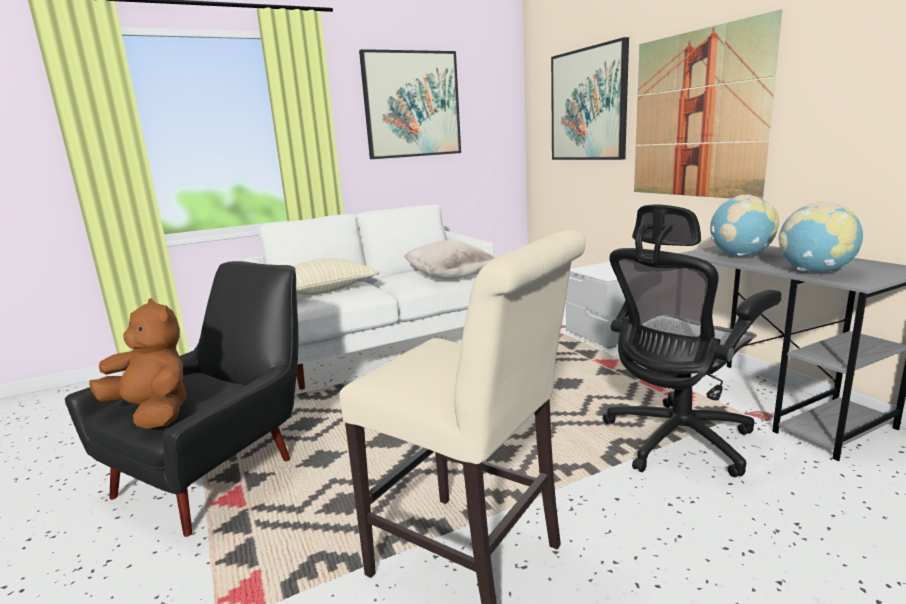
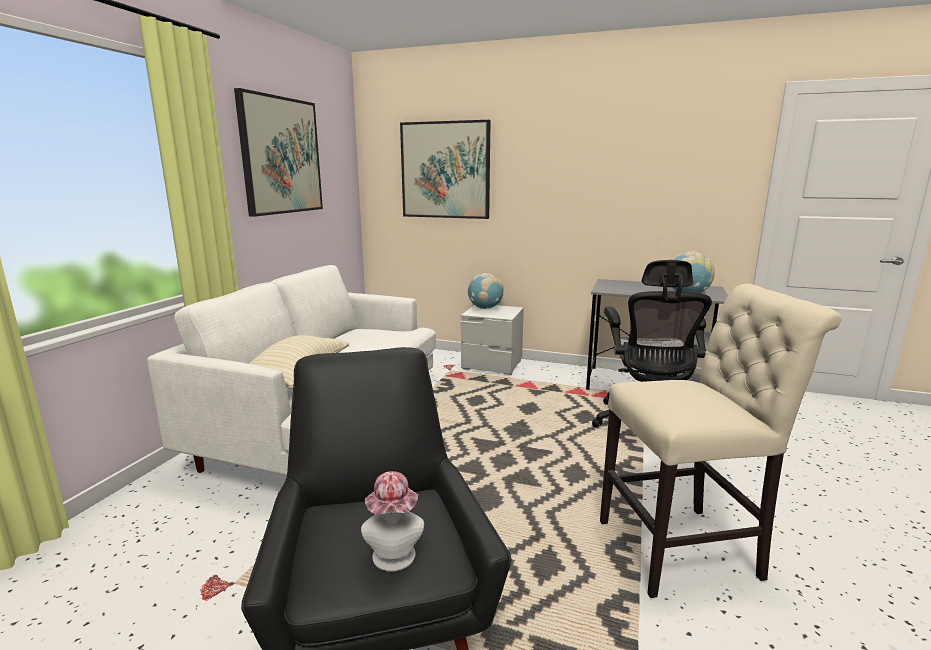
camera: 45 degrees left, 0 degrees up
brown plush toy [89,298,187,429] -> hat [361,471,424,572]
beige pillow [404,240,494,279] -> none
picture [634,9,782,199] -> none
globe [710,195,779,256] -> globe moved to [468,273,504,309]

